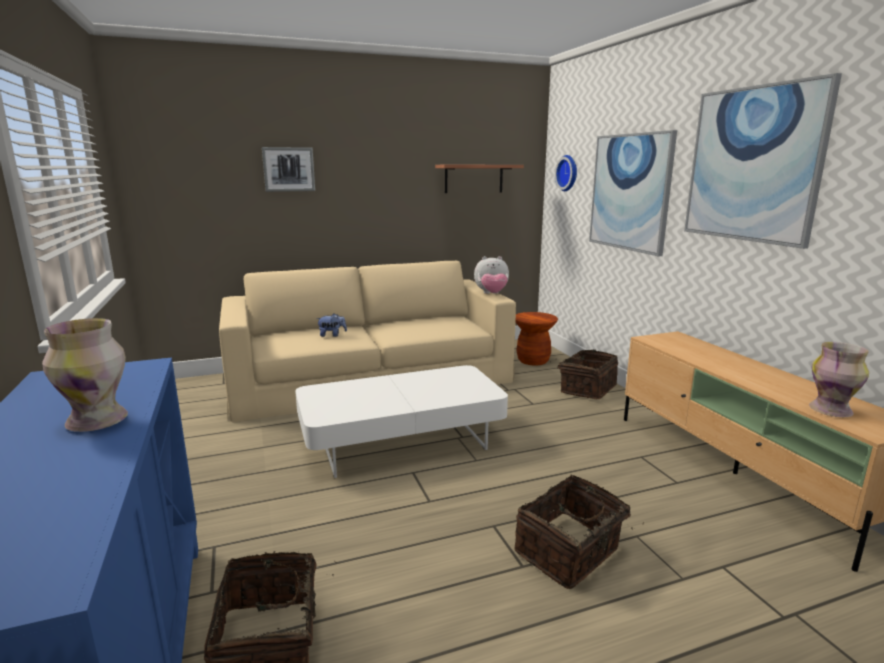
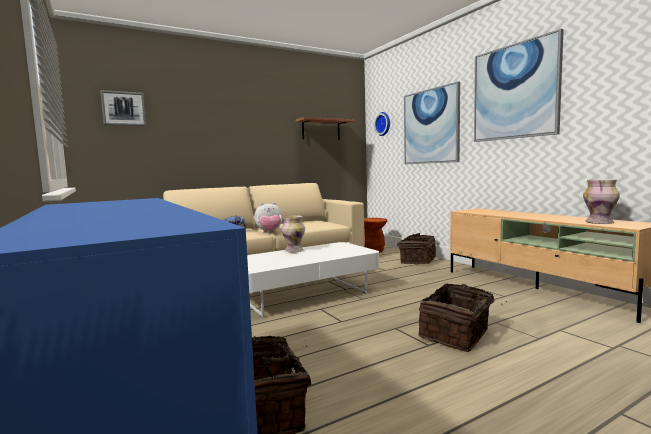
camera: 10 degrees left, 10 degrees down
vase [42,318,128,432] -> vase moved to [281,216,305,252]
picture [262,147,315,192] -> picture moved to [100,90,146,126]
plush toy [474,256,509,294] -> plush toy moved to [254,202,283,233]

